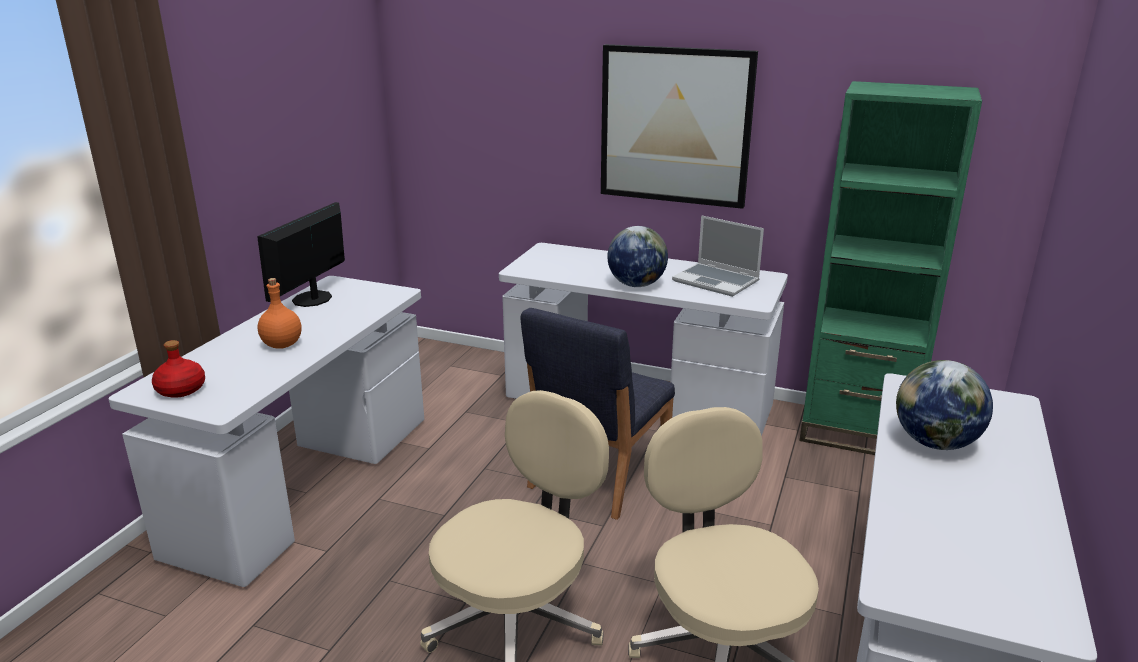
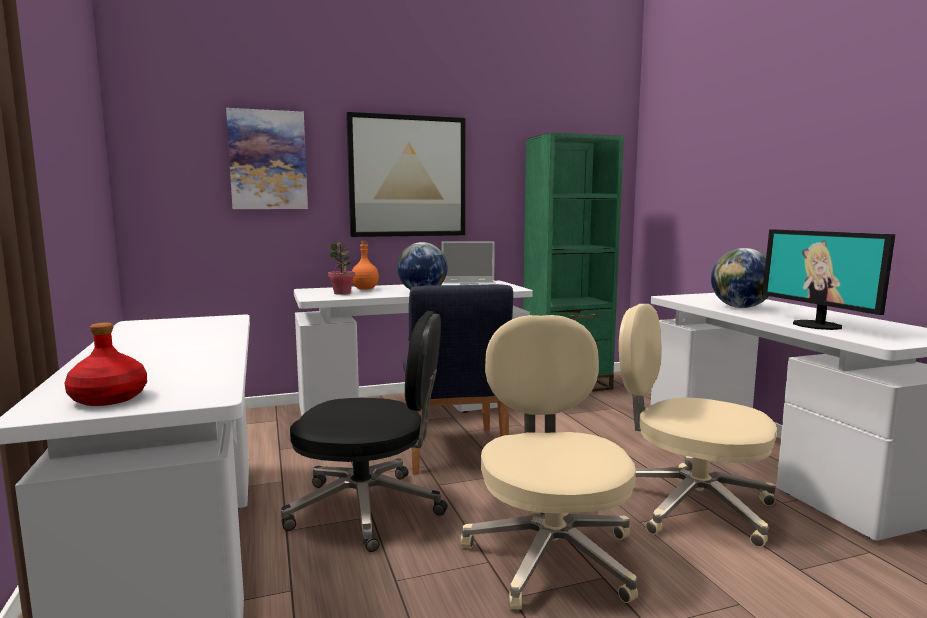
camera: 40 degrees left, 15 degrees down
monitor [257,202,345,307] -> monitor moved to [762,229,895,330]
orange bottle [258,278,302,349] -> orange bottle moved to [352,241,379,290]
none -> picture [226,108,308,209]
none -> black office chair [281,311,448,552]
none -> potted plant [328,242,355,295]

